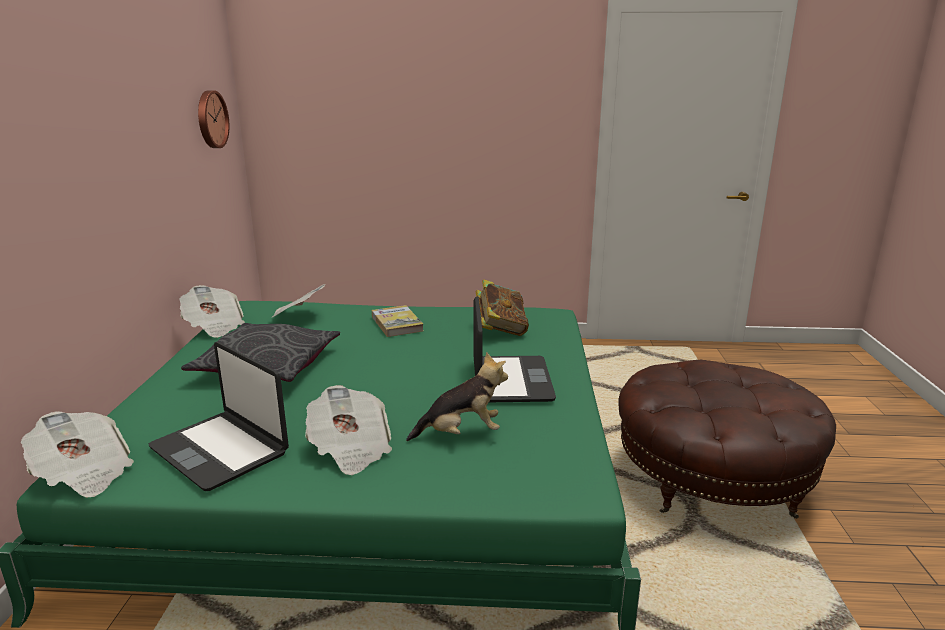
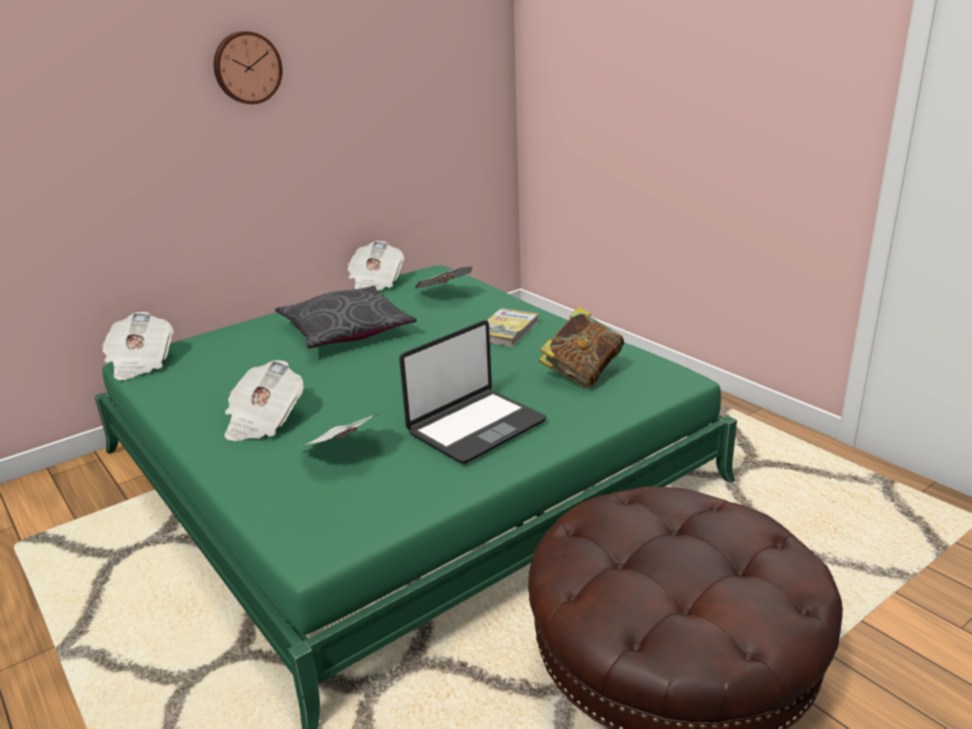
camera: 50 degrees right, 5 degrees up
laptop [149,342,289,491] -> none
wall clock [198,90,229,148] -> wall clock moved to [214,31,283,104]
plush toy [406,352,508,441] -> newspaper [301,412,383,447]

